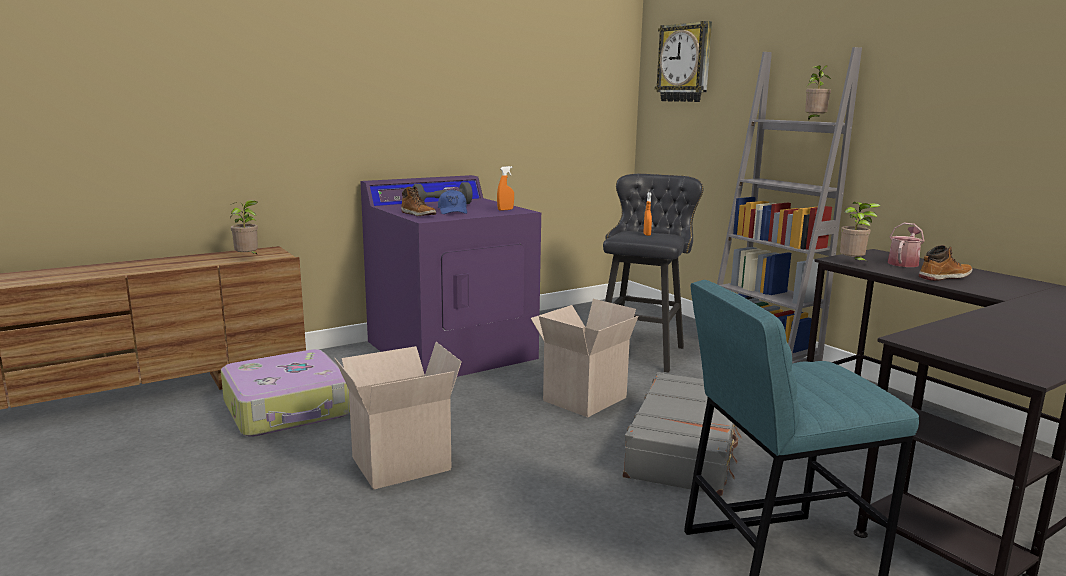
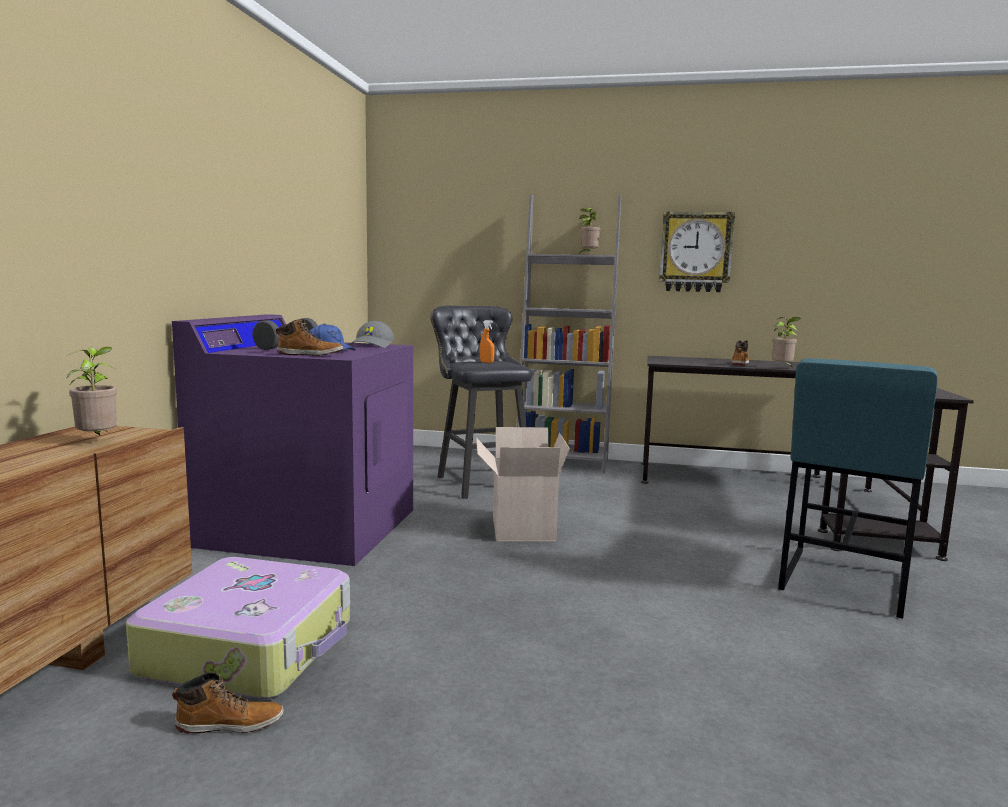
camera: 45 degrees left, 5 degrees down
cardboard box [334,342,462,490] -> none
orange spray bottle [497,166,514,211] -> grey cap [349,321,394,348]
grey suitcase [623,372,742,496] -> none
wall clock [655,21,712,102] -> wall clock moved to [659,212,735,292]
potted plant [840,202,881,263] -> potted plant moved to [772,317,801,366]
watering can [888,223,924,267] -> none
none -> boot [172,672,284,734]

